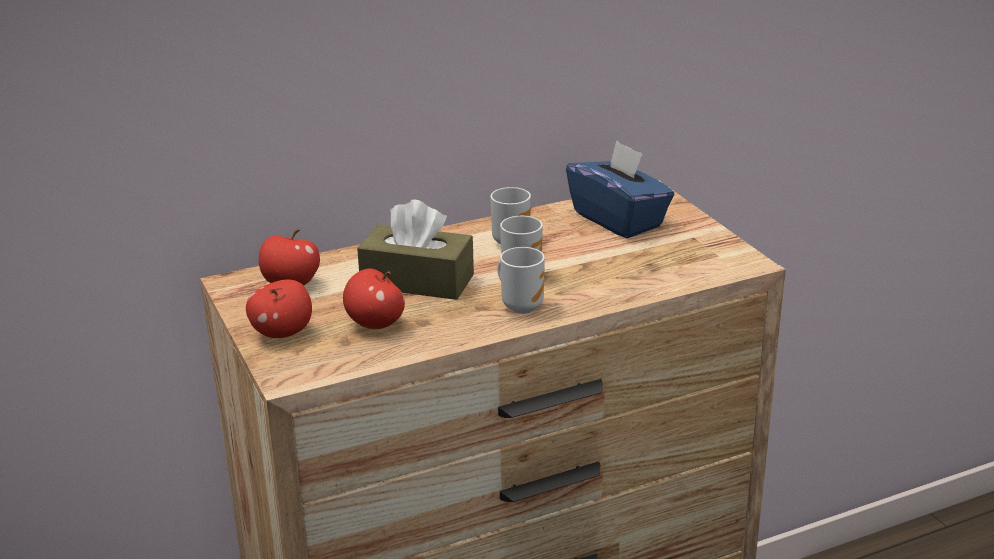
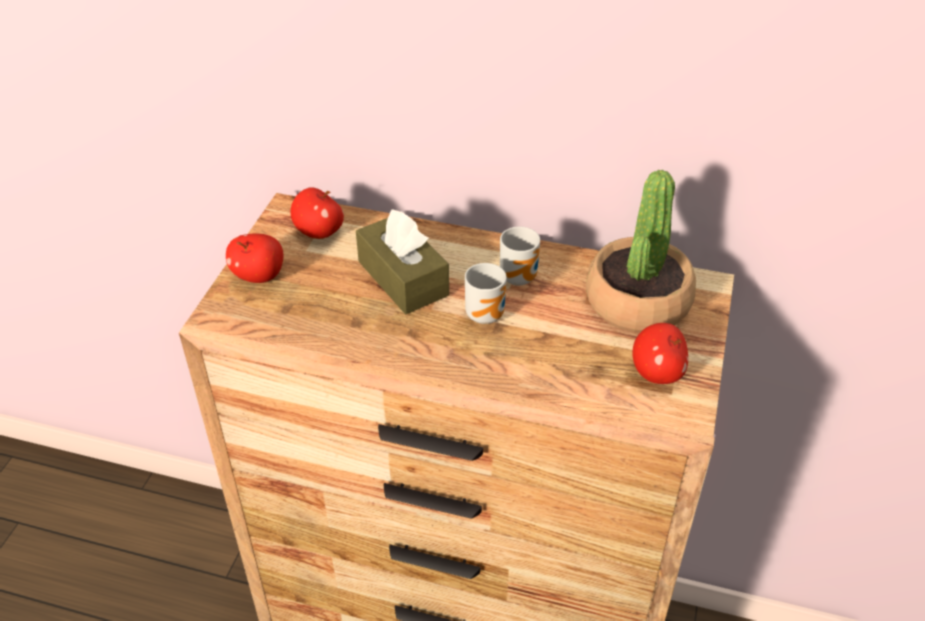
camera: 40 degrees right, 15 degrees up
apple [343,268,405,330] -> apple moved to [632,323,688,384]
mug [497,247,545,314] -> none
blue tissue box [566,140,674,238] -> potted plant [586,170,696,333]

